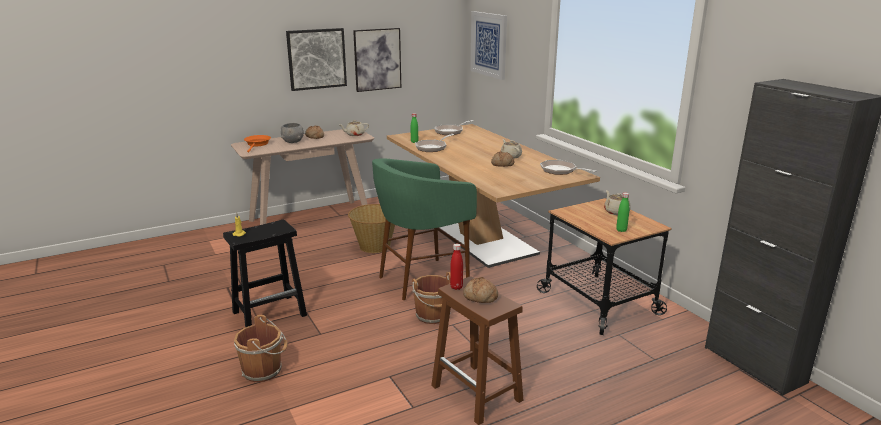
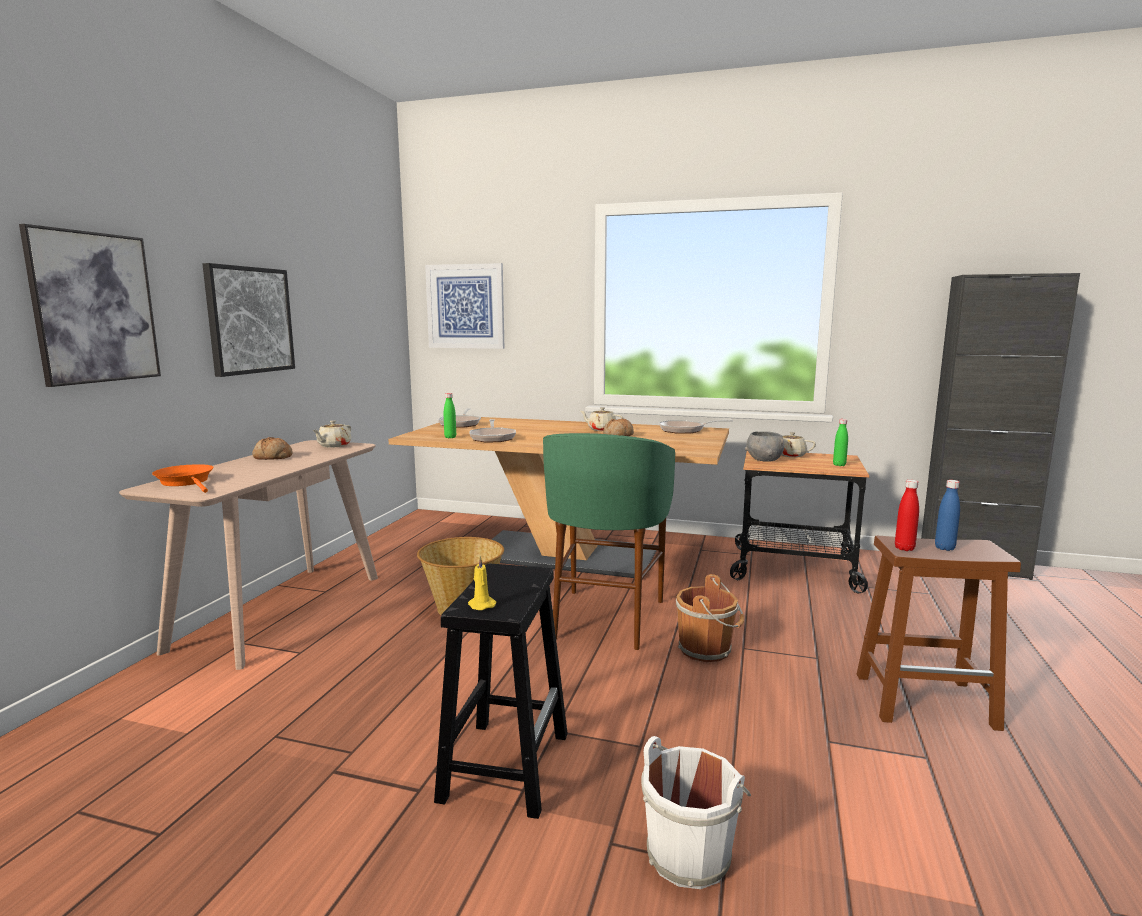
camera: 45 degrees left, 10 degrees down
brown bucket [234,315,287,382] -> white bucket [641,736,751,889]
grey bowl [281,123,304,143] -> grey bowl moved to [745,431,784,462]
picture [353,28,401,92] -> picture moved to [19,224,161,387]
bread [463,277,498,303] -> blue bottle [935,480,960,551]

